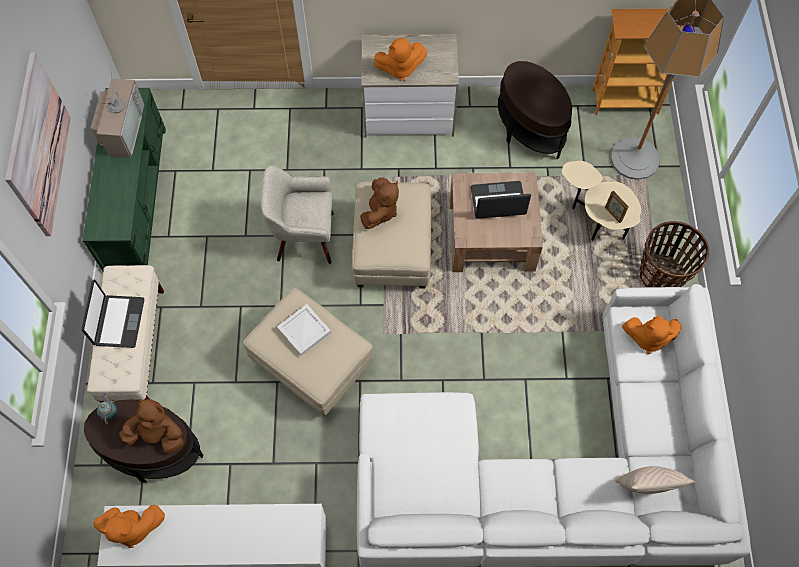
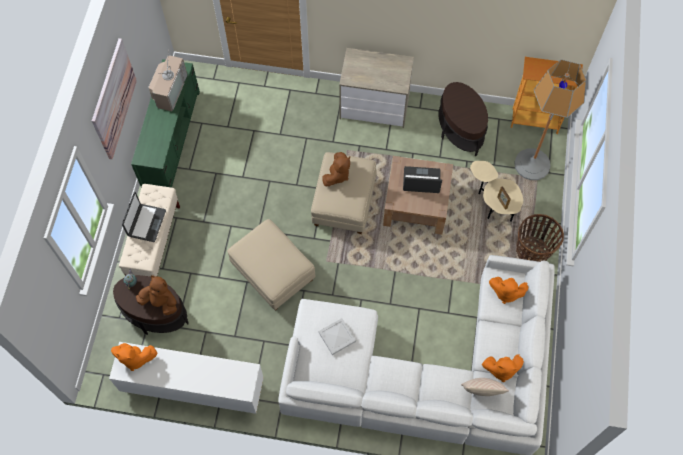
camera: 10 degrees right, 0 degrees up
beige armchair [261,165,334,264] -> none
white tray [277,304,331,356] -> white tray moved to [318,318,356,355]
orange plush toy [374,38,427,81] -> orange plush toy moved to [482,354,524,382]

